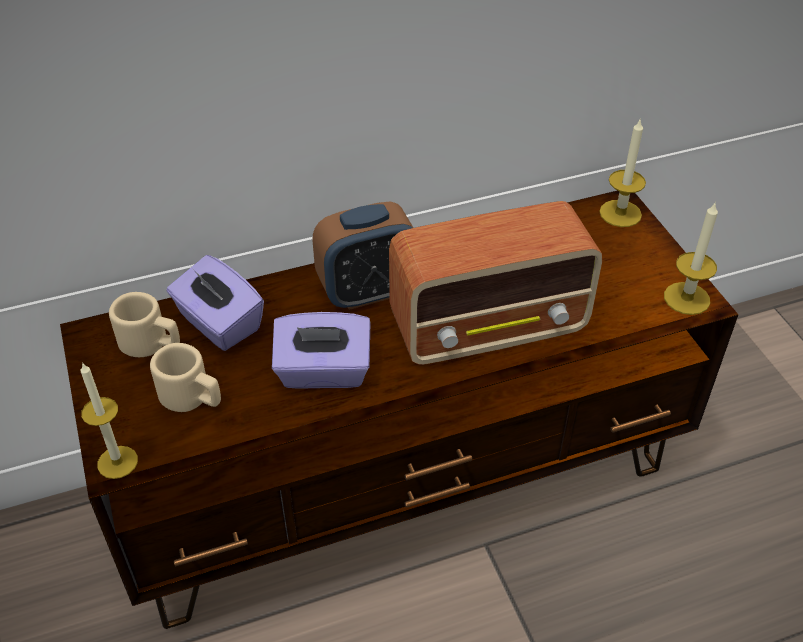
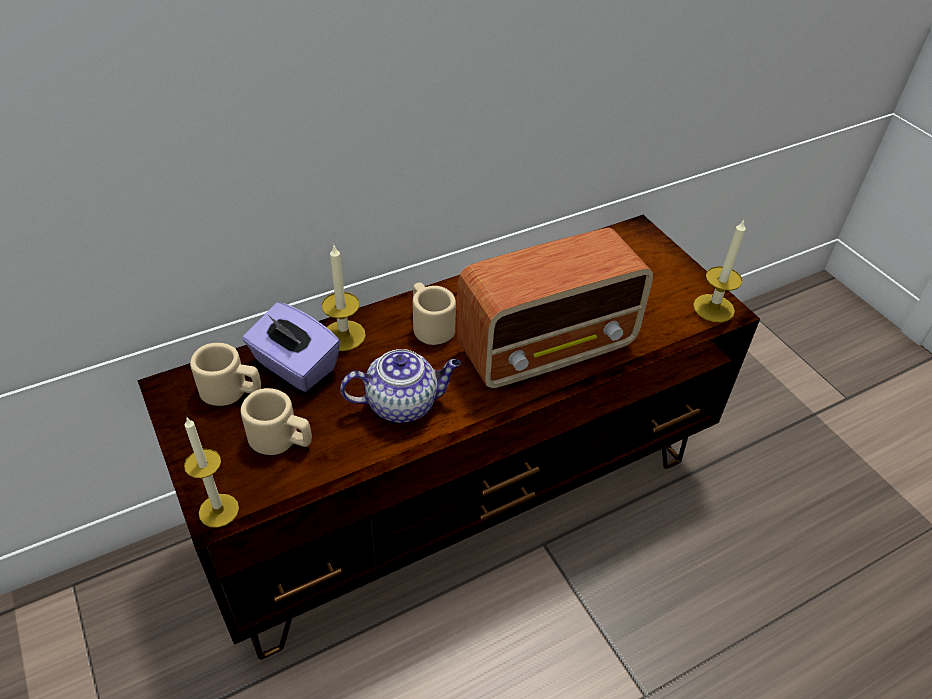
camera: 10 degrees left, 0 degrees up
purple tissue box [272,312,370,389] -> teapot [340,349,461,423]
alarm clock [313,201,414,310] -> beige mug [413,283,456,345]
candle [599,118,646,227] -> candle moved to [322,246,366,351]

